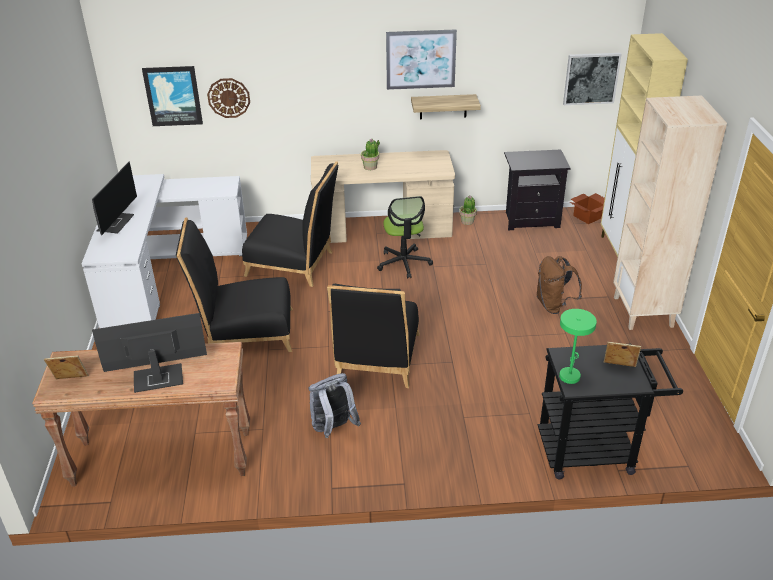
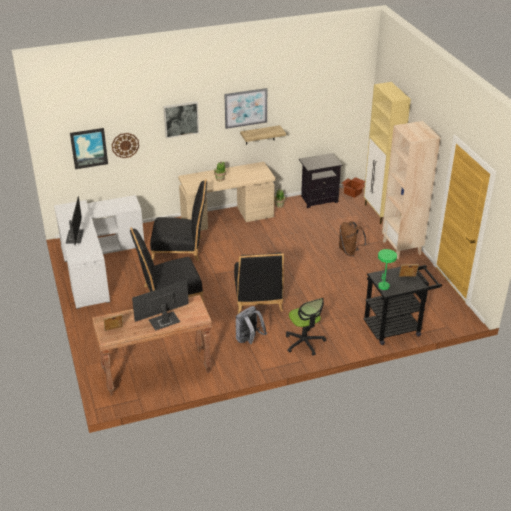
camera: 15 degrees left, 0 degrees up
office chair [377,196,433,279] -> office chair moved to [286,298,326,356]
picture [563,53,622,105] -> picture moved to [163,101,199,138]

